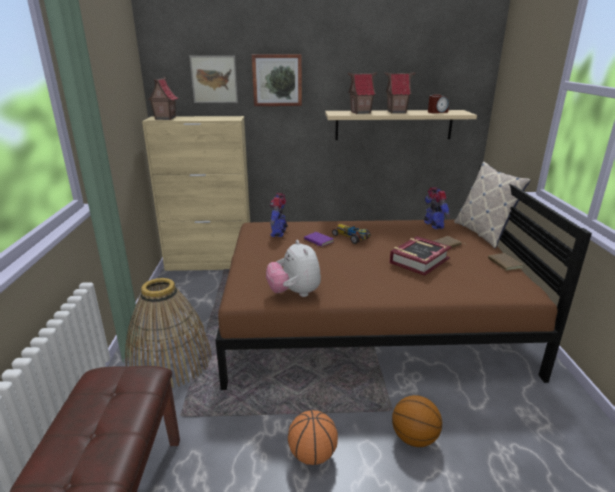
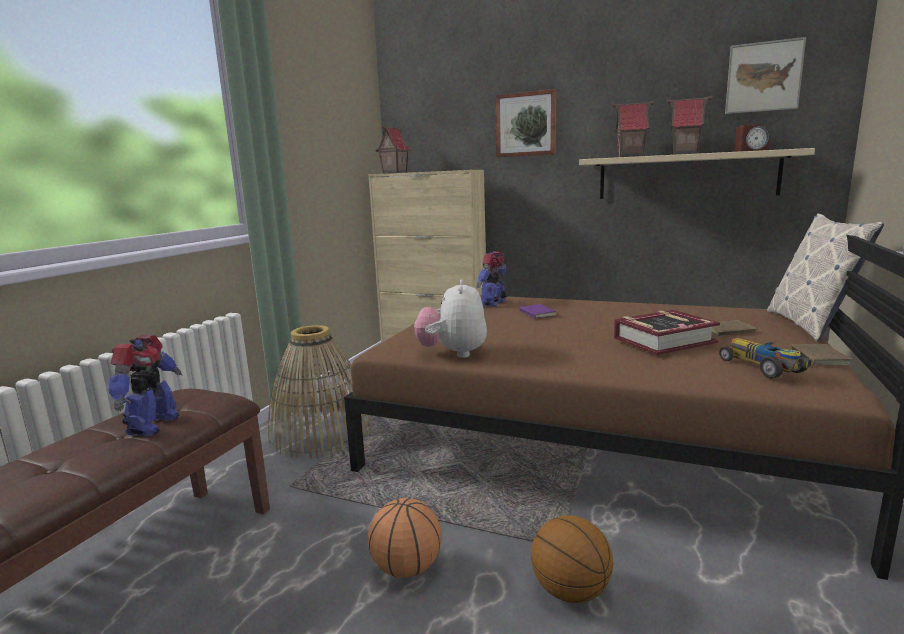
camera: 25 degrees right, 10 degrees down
picture [189,56,238,103] -> picture moved to [725,37,806,114]
toy car [332,224,371,244] -> toy car moved to [719,338,811,379]
toy robot [424,187,450,229] -> toy robot moved to [109,335,182,437]

